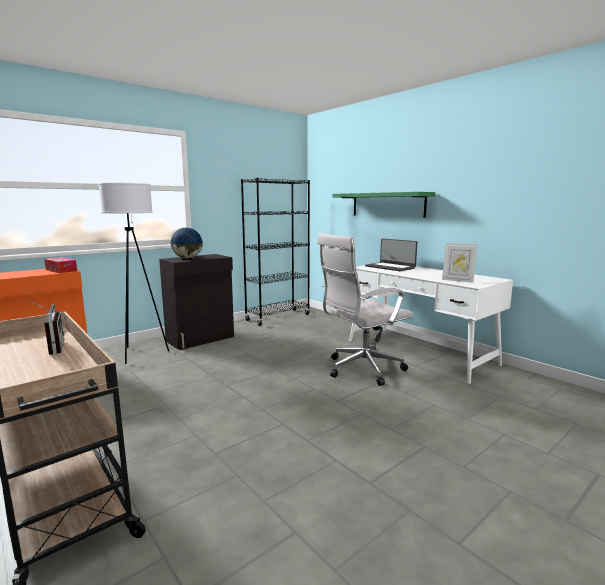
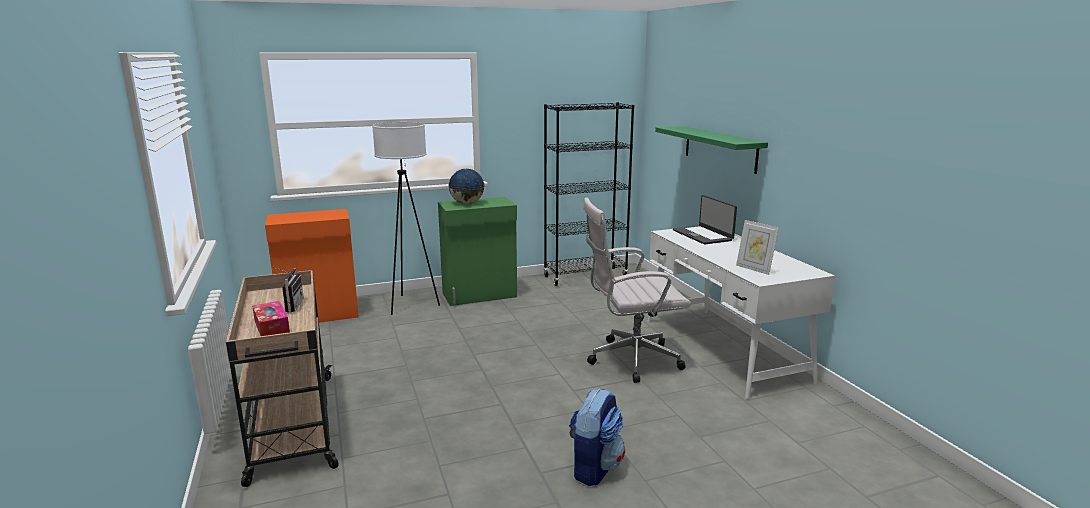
camera: 20 degrees right, 5 degrees up
tissue box [44,257,77,273] -> tissue box moved to [252,301,290,336]
black cabinet [159,254,234,350] -> green cabinet [438,197,517,306]
none -> backpack [569,389,625,486]

